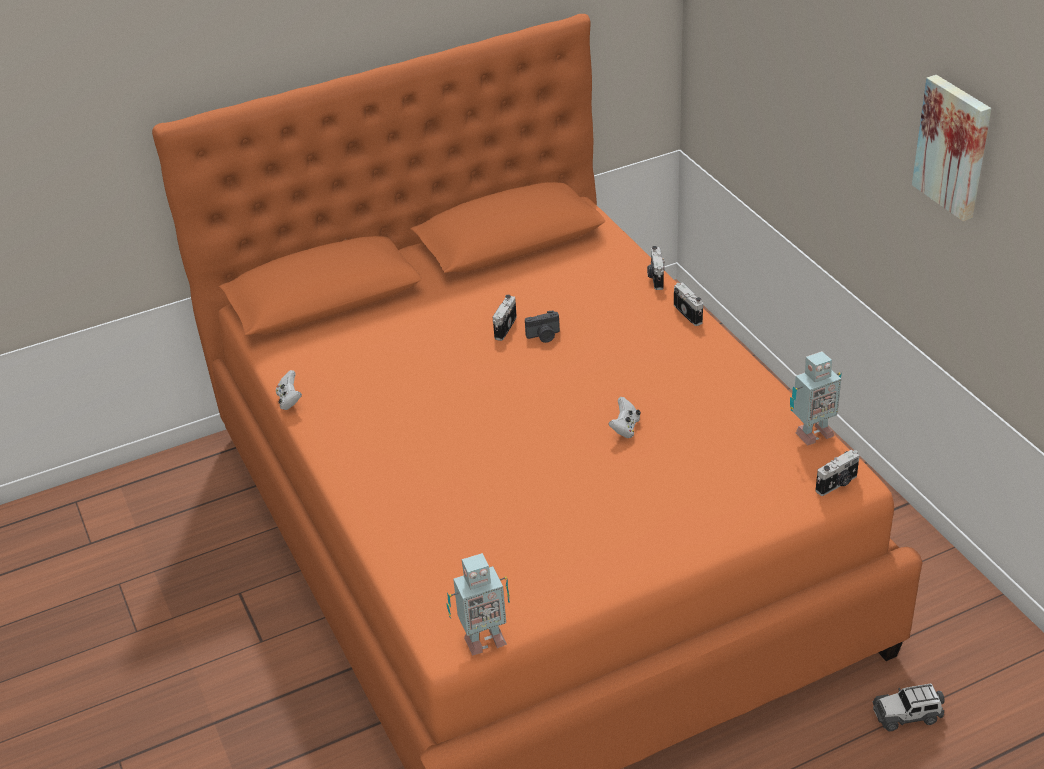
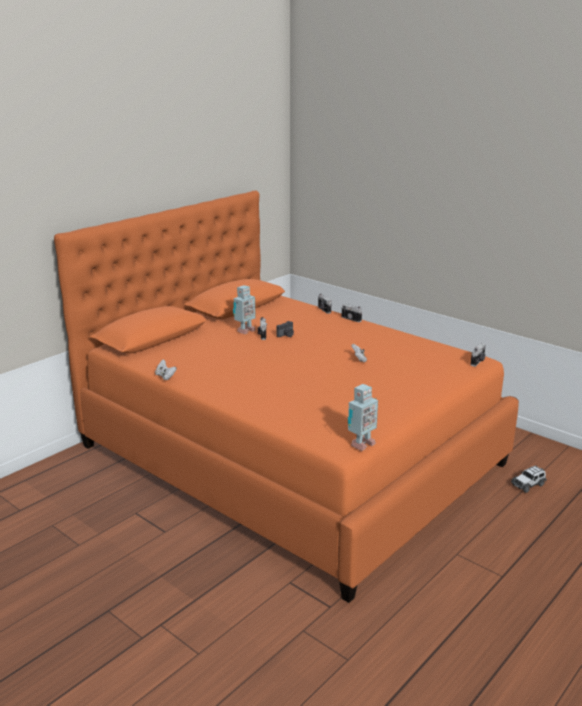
camera: 25 degrees left, 15 degrees down
toy robot [790,351,842,446] -> toy robot moved to [233,285,256,334]
picture [912,75,991,221] -> none

